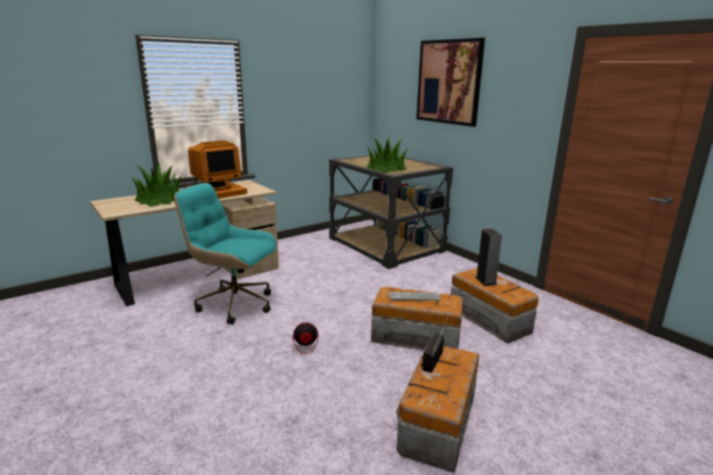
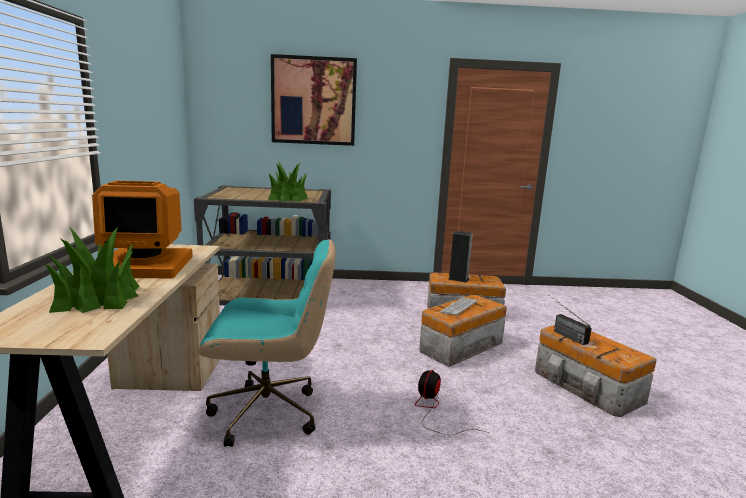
camera: 55 degrees left, 5 degrees down
turquoise office chair [174,183,277,325] -> turquoise office chair turned 150 degrees counterclockwise [198,239,336,447]
monitor [186,140,247,199] -> monitor turned 90 degrees clockwise [92,181,193,278]

